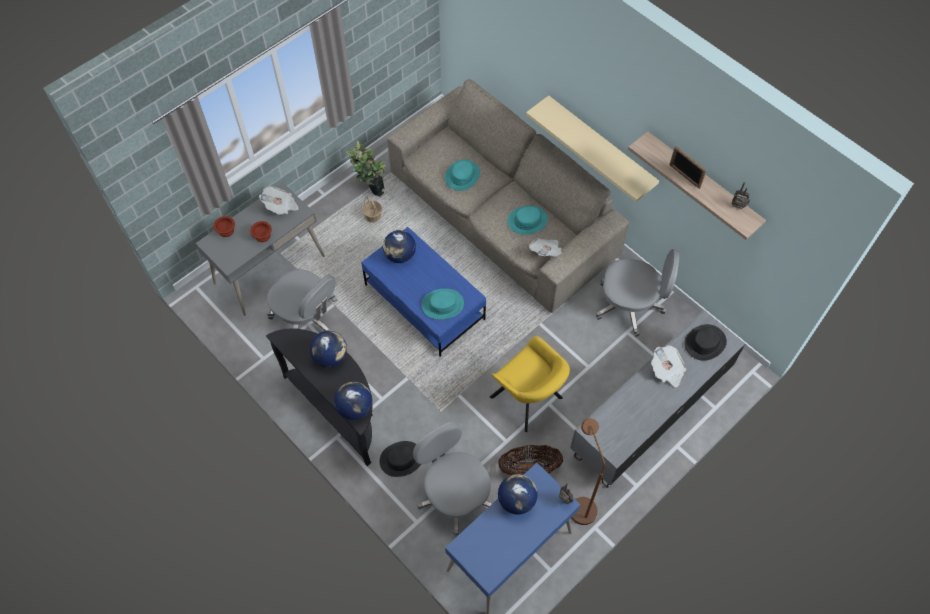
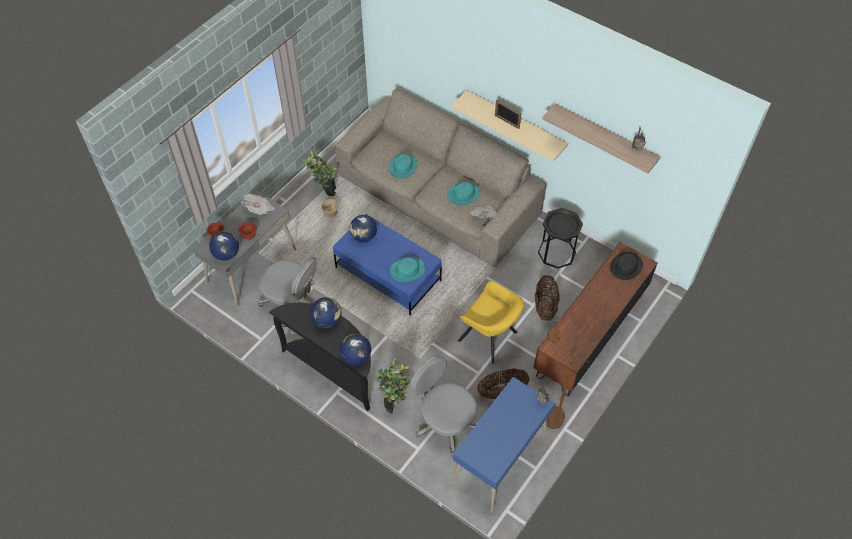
camera: 10 degrees left, 5 degrees down
black hat [379,441,421,477] -> potted plant [376,357,410,414]
globe [498,474,538,515] -> globe moved to [209,231,239,261]
grey tv stand [570,310,745,488] -> brown tv stand [533,242,658,396]
grey office chair [596,249,679,337] -> black side table [538,208,583,268]
newspaper [651,345,686,387] -> none
picture frame [669,146,707,189] -> picture frame moved to [495,100,521,129]
none -> basket [535,275,560,321]

